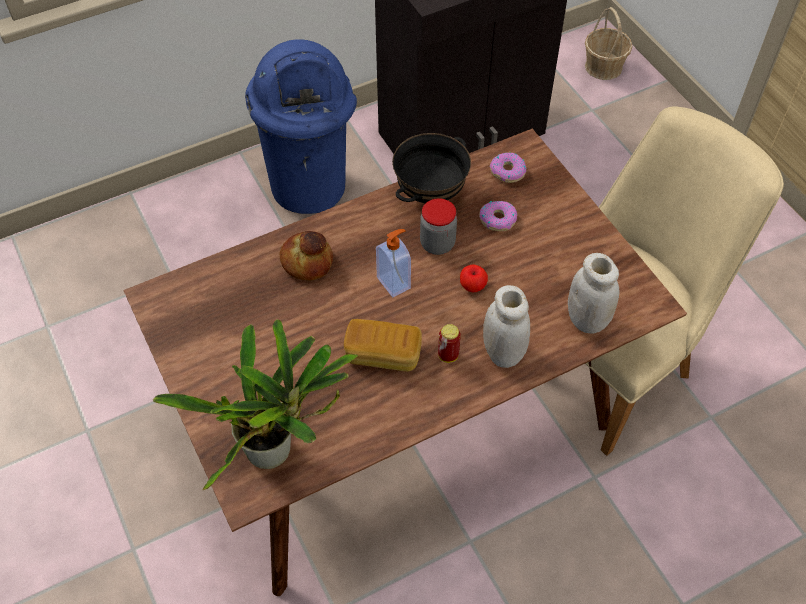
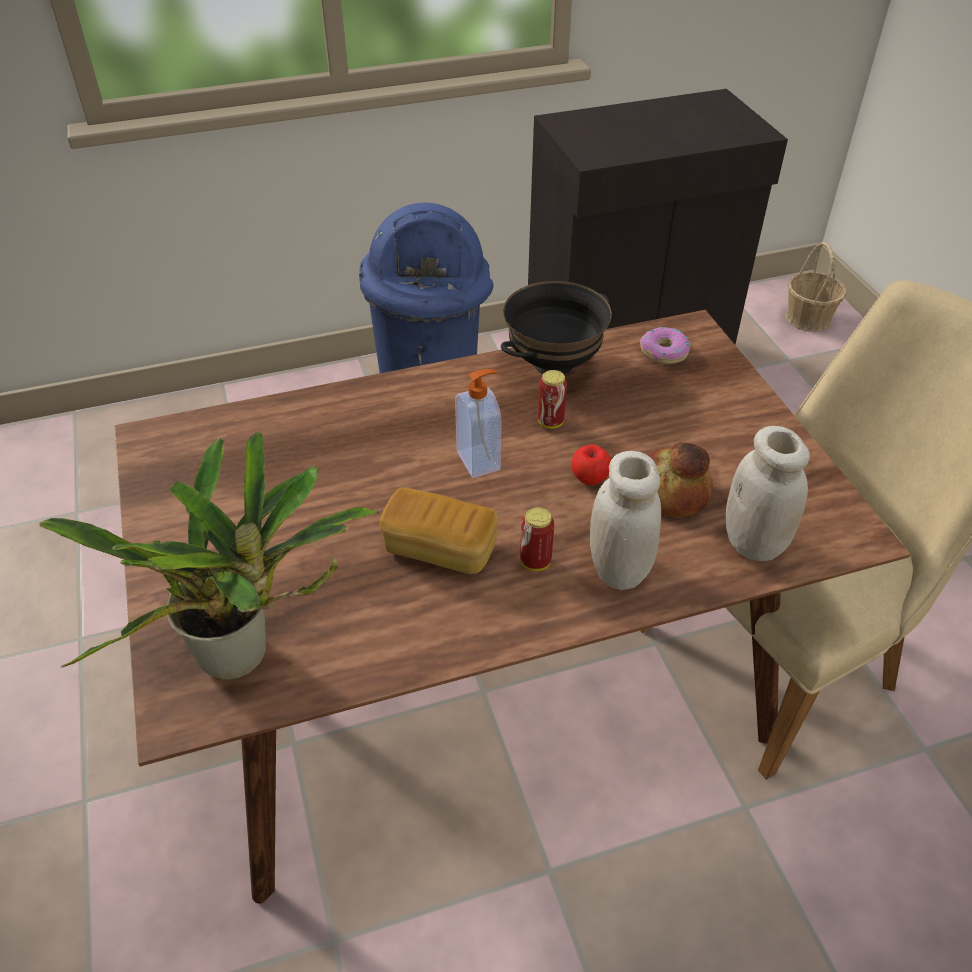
camera: 10 degrees right, 10 degrees down
bread [280,231,333,281] -> bread moved to [647,442,713,518]
jar [420,198,457,255] -> can [538,370,567,429]
donut [479,201,517,231] -> none

